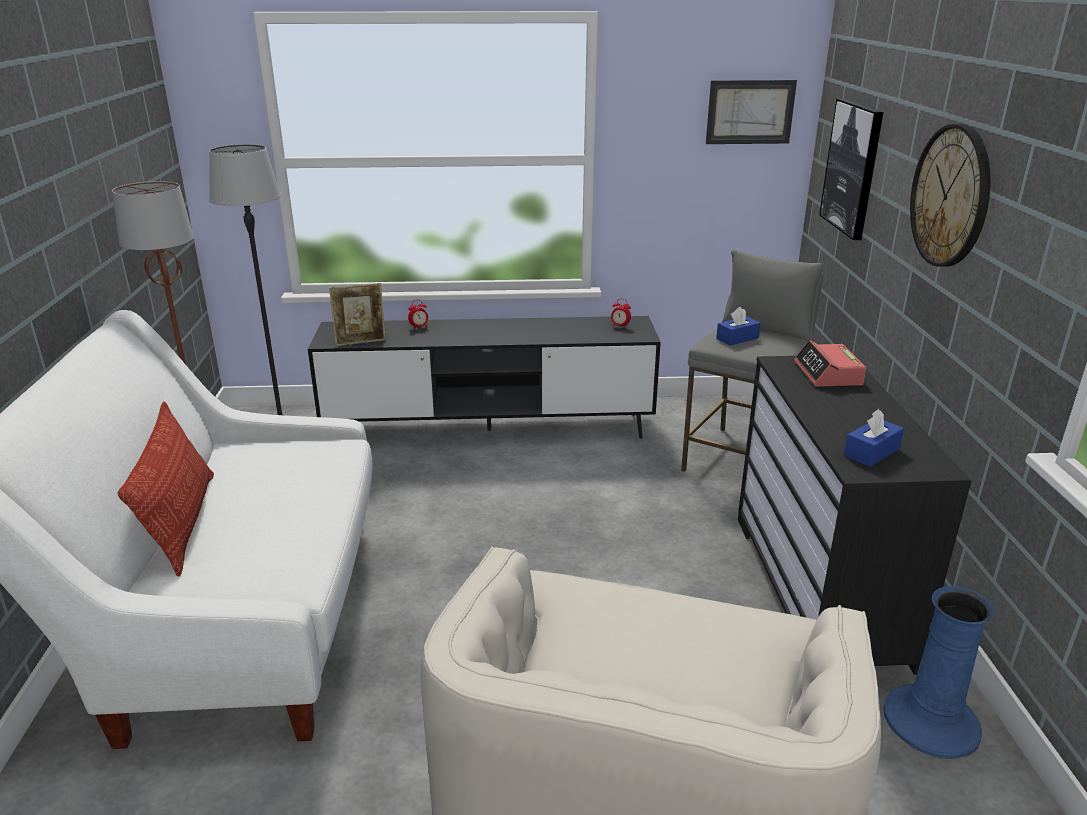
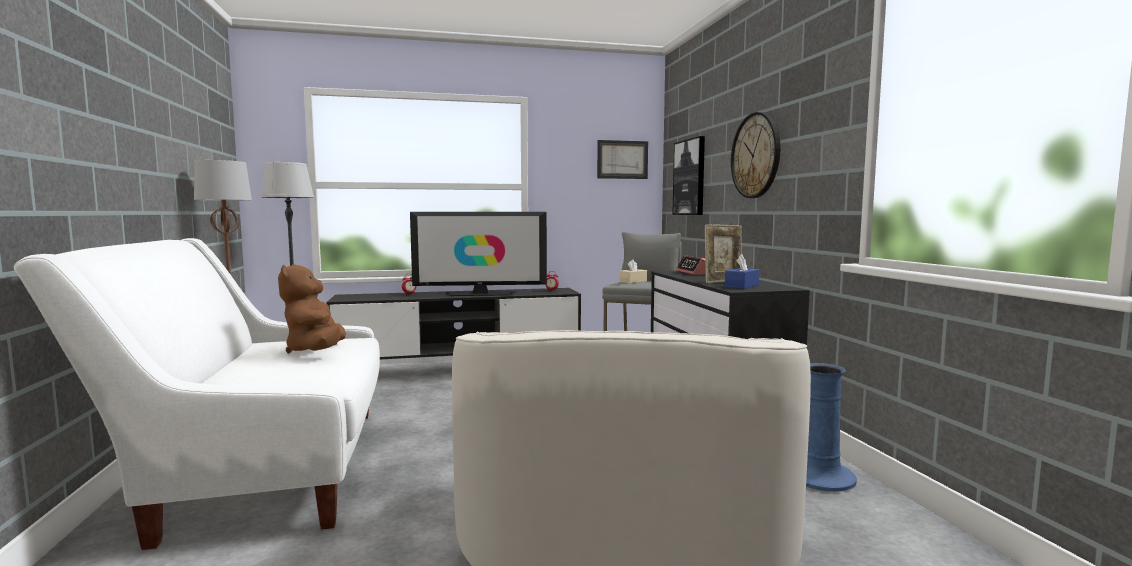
camera: 10 degrees left, 20 degrees down
pillow [117,401,214,576] -> none
picture frame [329,283,386,346] -> picture frame moved to [705,224,742,283]
blue tissue box [716,307,761,346] -> beige tissue box [619,260,647,283]
none -> brown plush toy [278,264,346,353]
none -> television [410,212,547,296]

